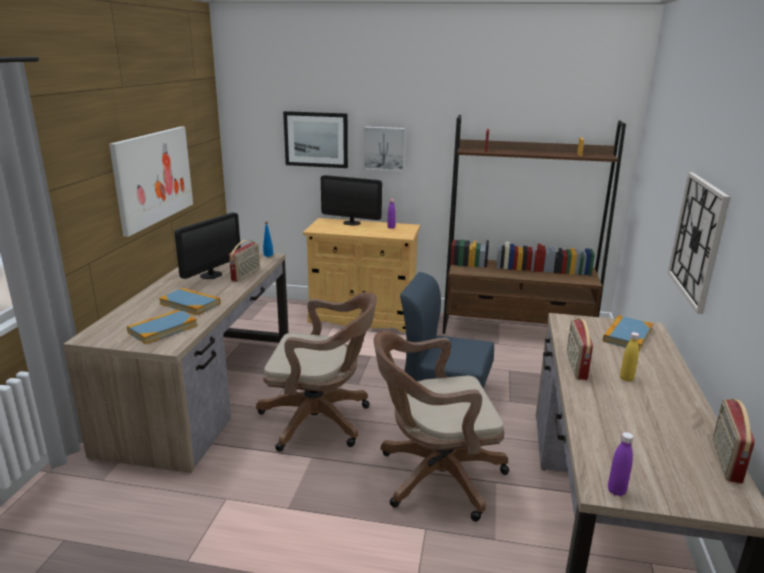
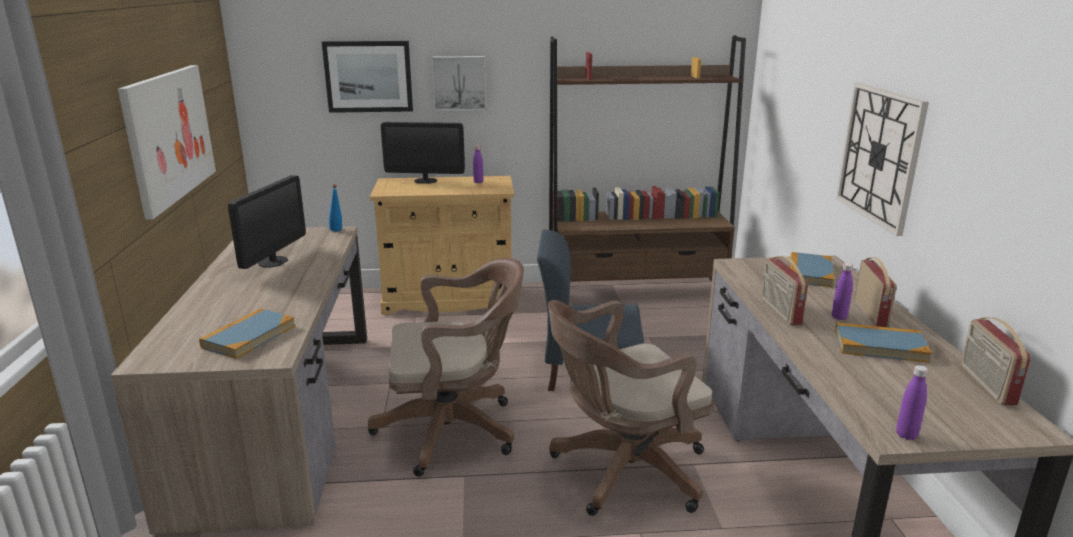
camera: 15 degrees left, 0 degrees up
book [159,288,221,315] -> book moved to [835,323,932,363]
radio [229,240,260,282] -> radio moved to [855,257,897,327]
yellow bottle [620,332,639,382] -> purple bottle [832,263,853,320]

